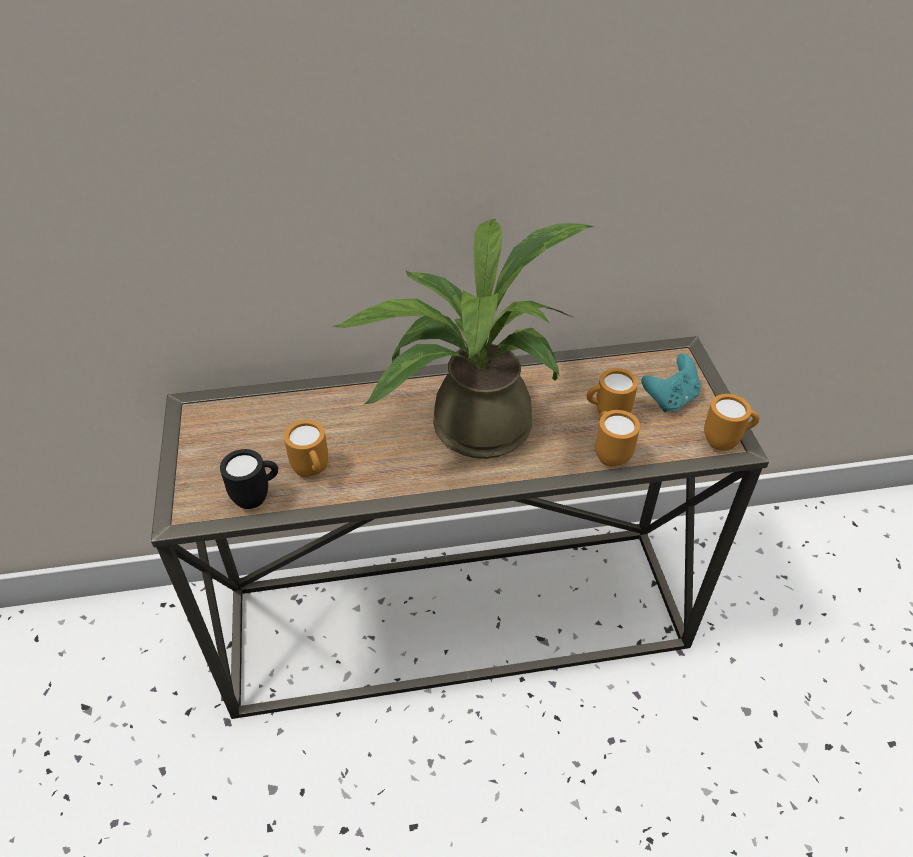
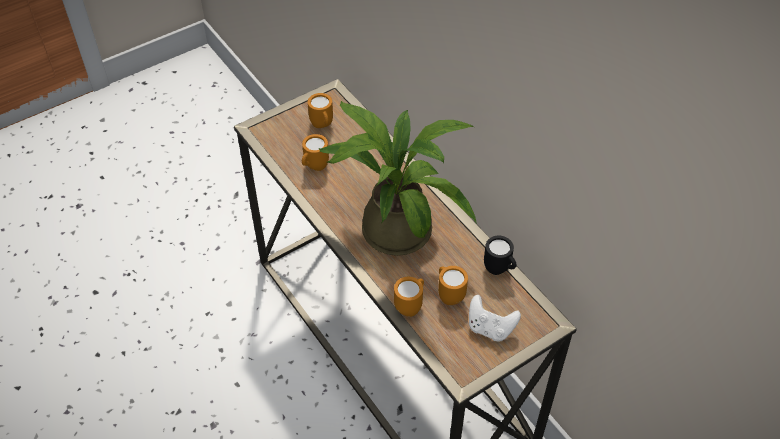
camera: 65 degrees right, 5 degrees up
black mug [220,449,278,509] -> black mug moved to [484,236,517,275]
turquoise game controller [641,354,701,412] -> white game controller [469,295,521,341]
orange mug [704,394,759,451] -> orange mug moved to [308,93,333,128]

